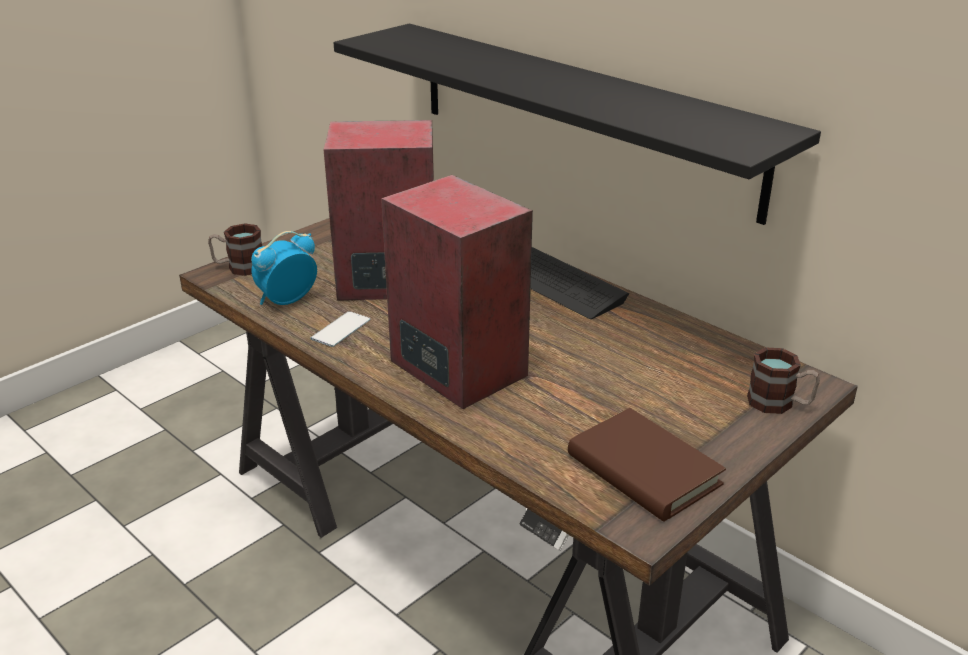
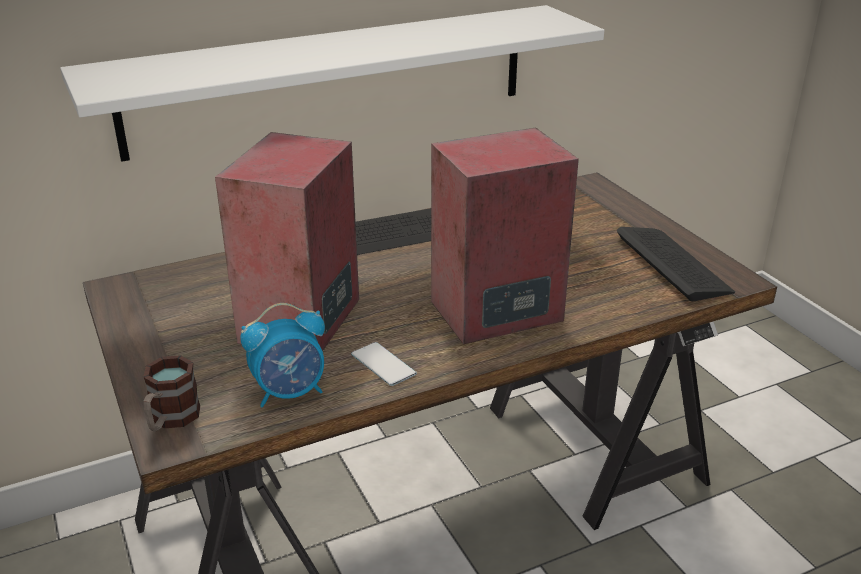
camera: 70 degrees left, 0 degrees up
alarm clock [251,231,317,305] -> alarm clock turned 90 degrees counterclockwise [240,303,325,407]
black shelf [334,23,821,225] -> white shelf [60,5,604,162]
brown book [568,408,726,522] -> keyboard [617,227,735,301]
mug [747,348,820,414] -> none

